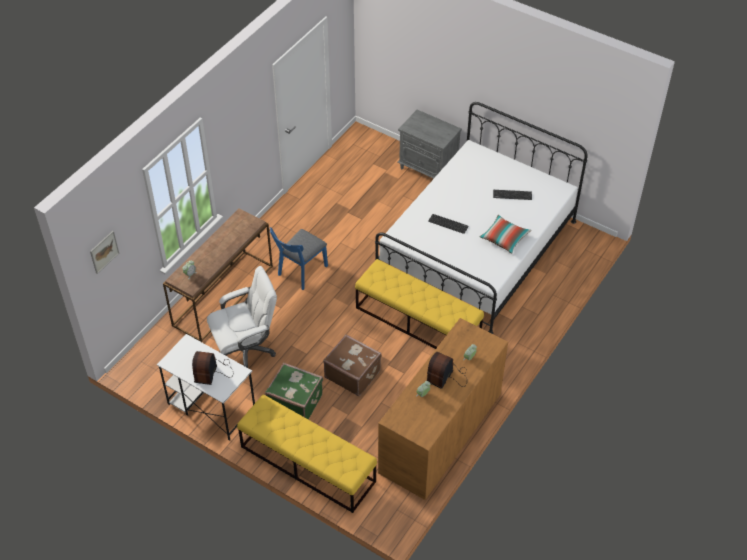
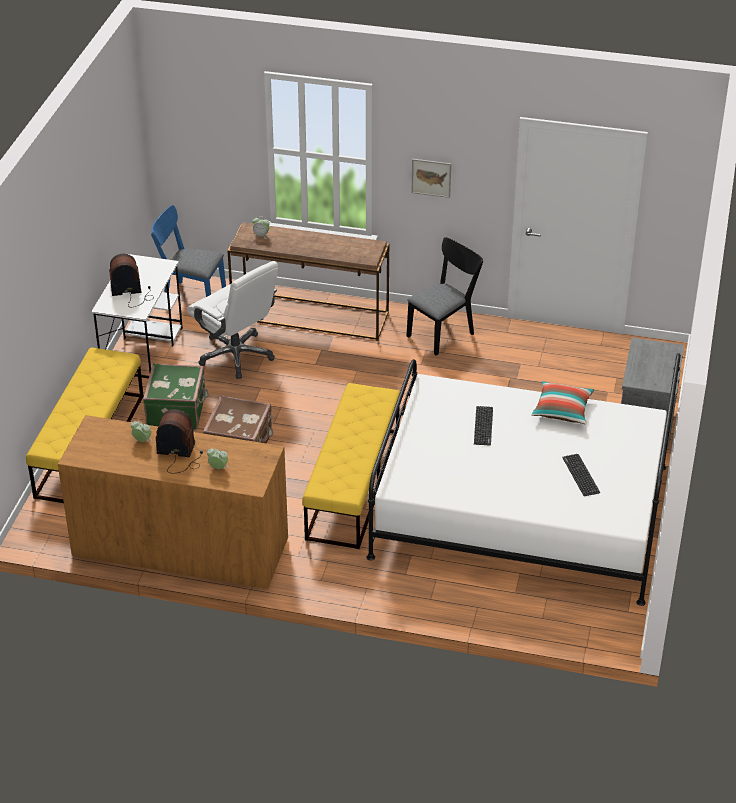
camera: 70 degrees right, 10 degrees down
picture [90,231,119,274] -> picture moved to [412,159,451,198]
blue chair [270,227,328,290] -> blue chair moved to [151,205,226,297]
pillow [480,215,531,253] -> pillow moved to [532,381,594,424]
none -> black chair [407,237,483,356]

